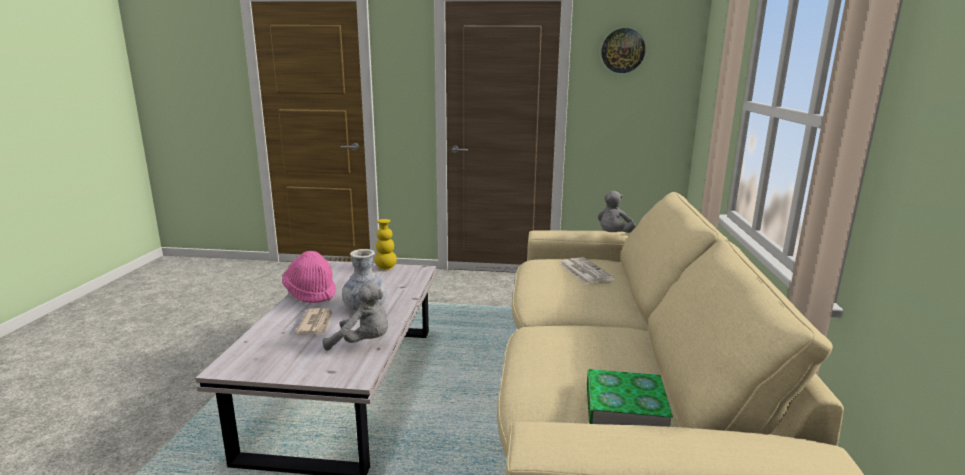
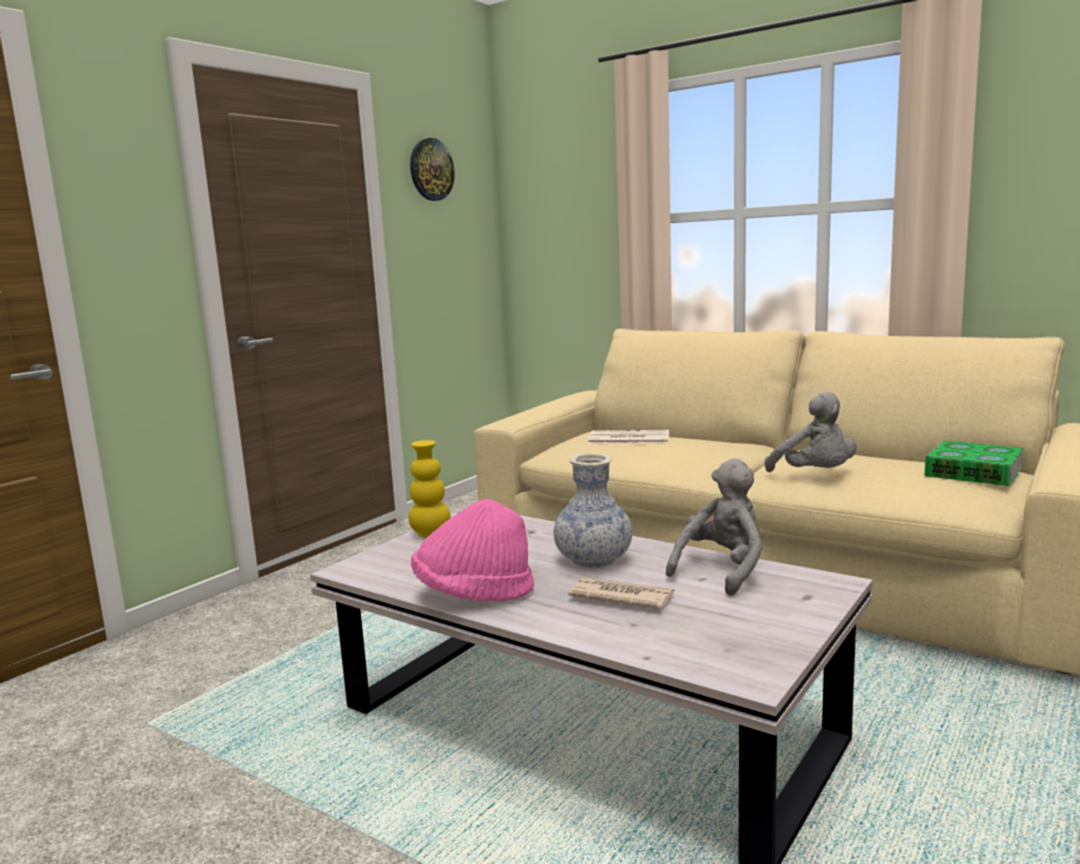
camera: 60 degrees left, 5 degrees down
grey plush toy [598,191,636,233] -> grey plush toy moved to [765,392,856,472]

